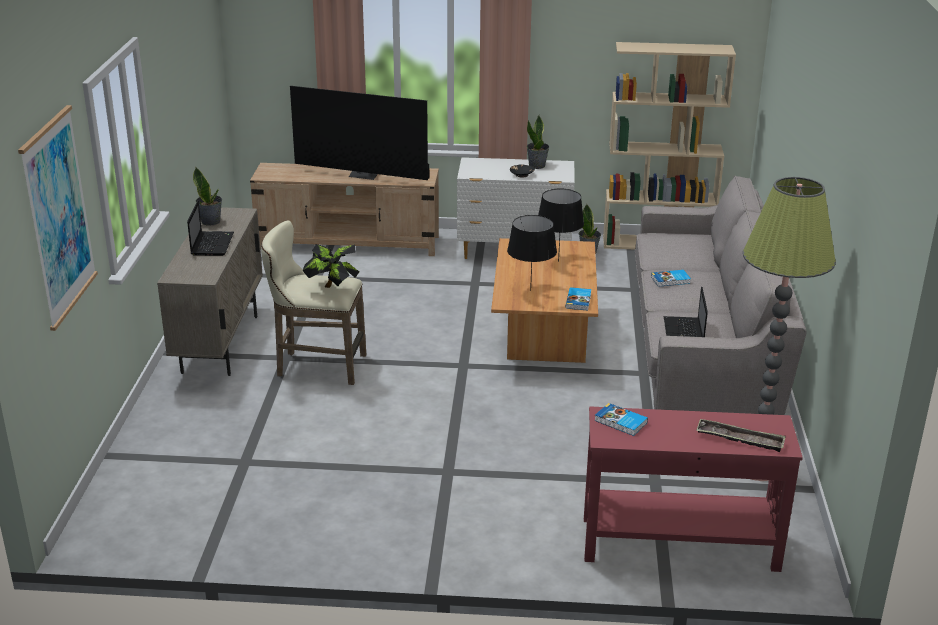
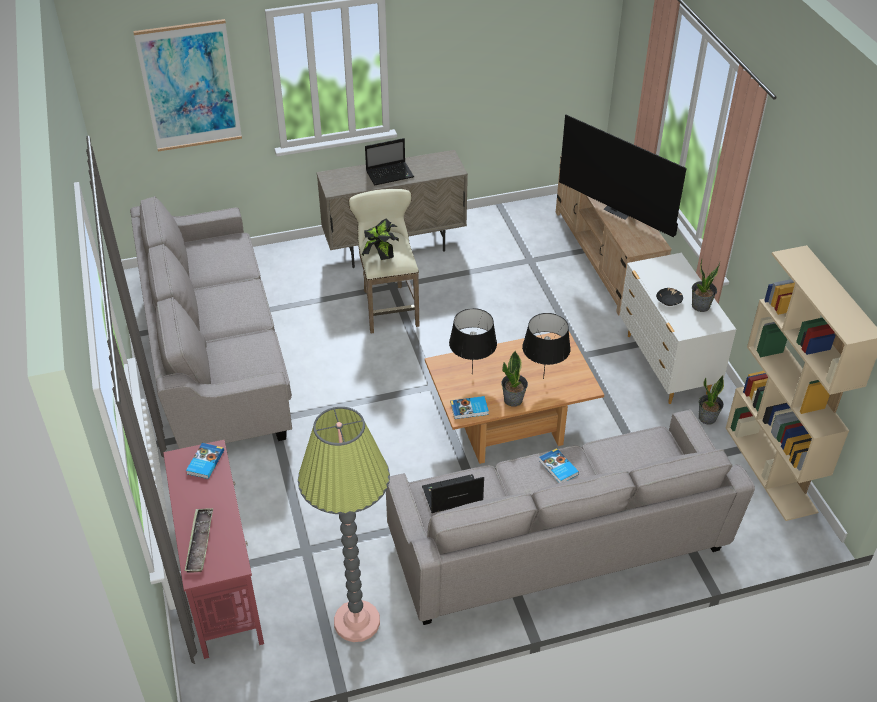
camera: 70 degrees right, 15 degrees up
potted plant [193,167,222,226] -> potted plant moved to [501,350,528,407]
television [290,86,429,180] -> television turned 45 degrees counterclockwise [559,115,687,237]
none -> grey sofa [130,196,292,449]

